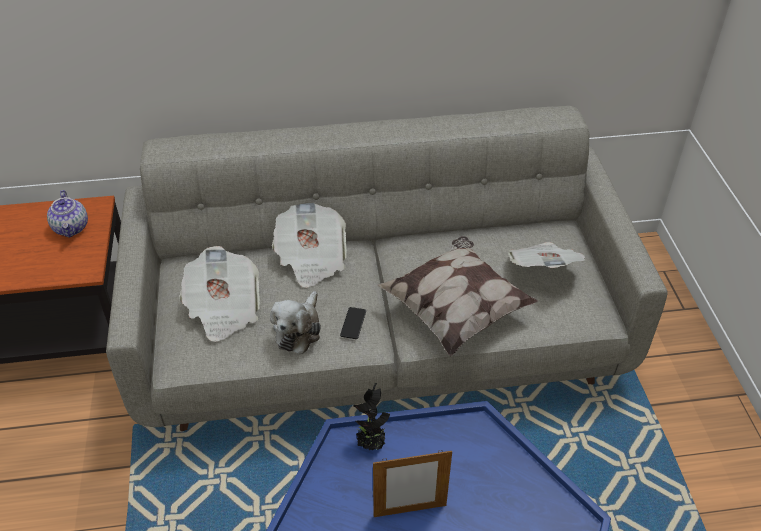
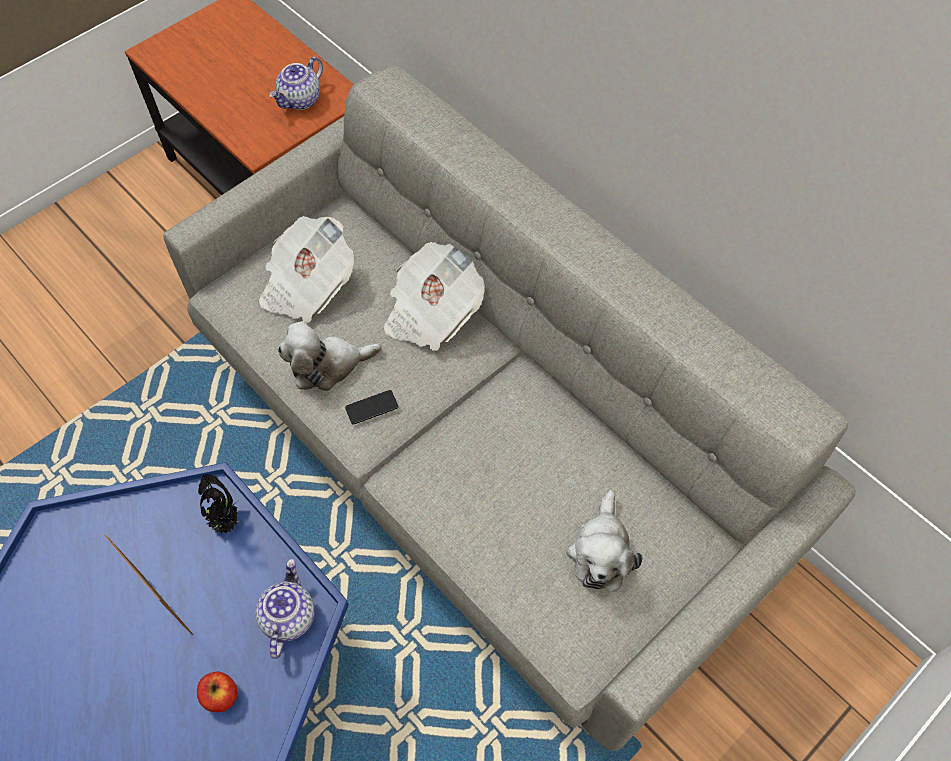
camera: 55 degrees right, 15 degrees up
pillow [377,236,538,356] -> none
newspaper [508,242,585,268] -> plush toy [566,490,642,592]
none -> apple [197,672,237,712]
none -> teapot [255,559,315,659]

